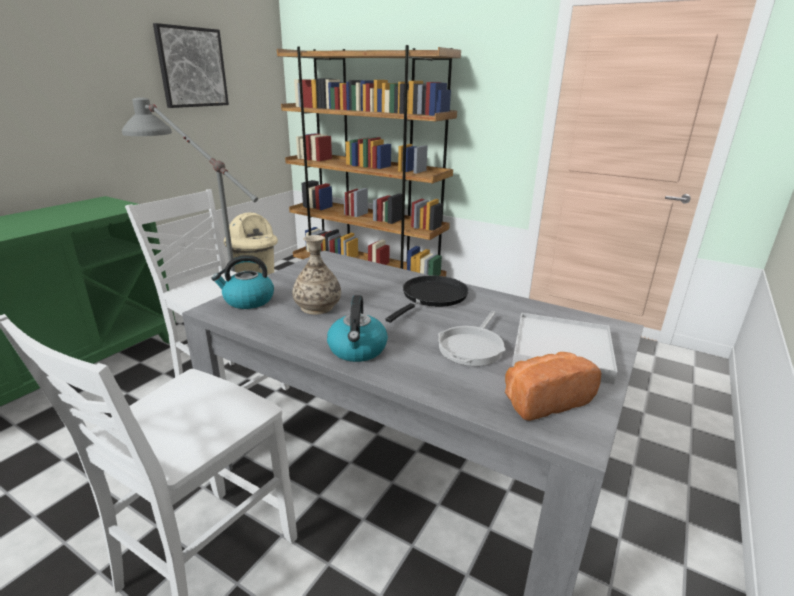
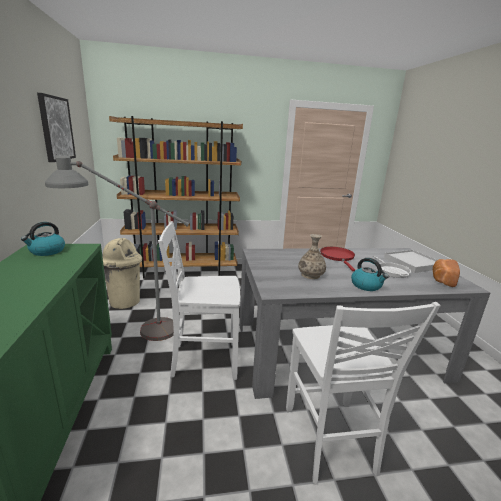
camera: 40 degrees left, 5 degrees down
kettle [211,255,274,309] -> kettle moved to [21,222,65,256]
black frying pan [386,275,469,323] -> red frying pan [320,247,355,271]

